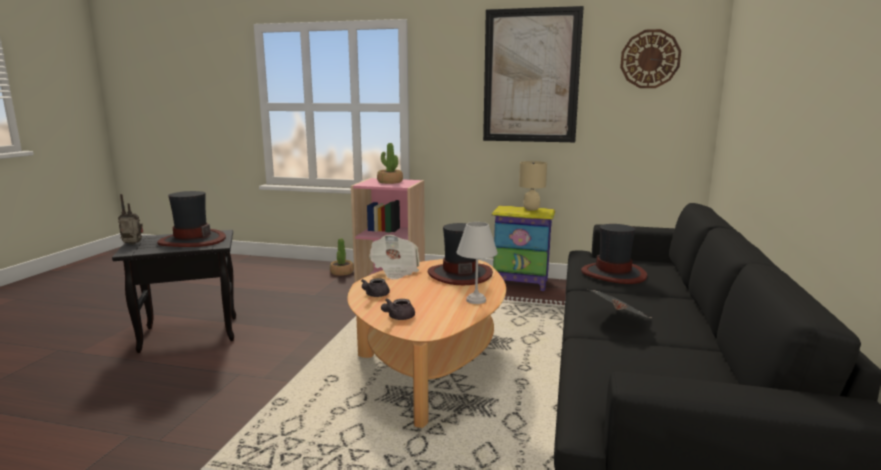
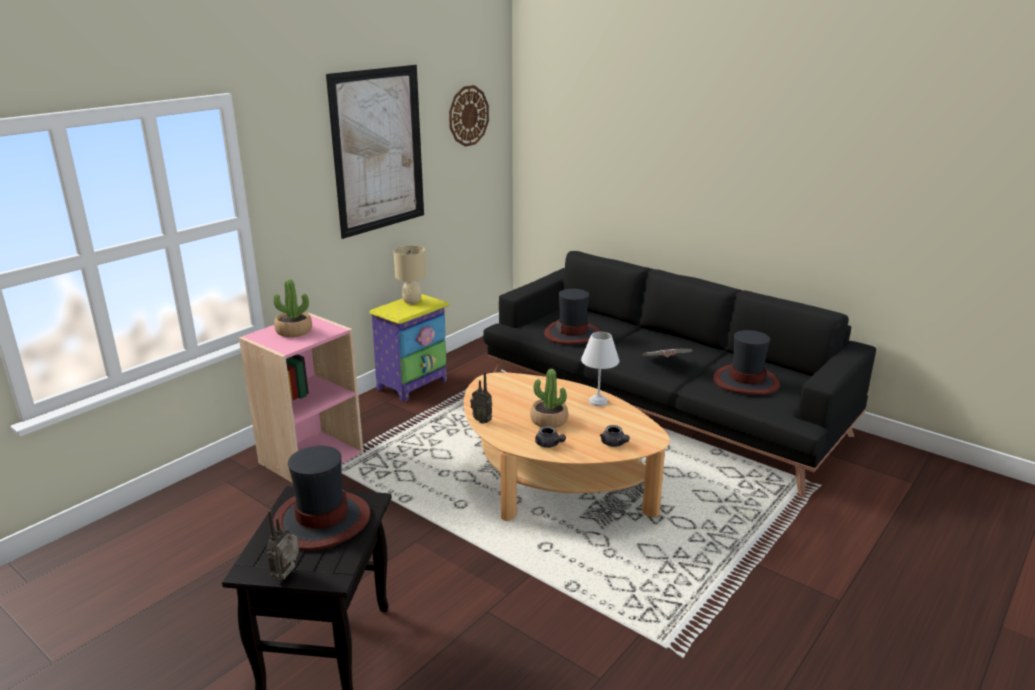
camera: 65 degrees left, 10 degrees up
potted plant [330,238,354,276] -> potted plant moved to [530,369,568,428]
newspaper [369,235,420,280] -> radio [470,372,492,424]
hat [428,223,493,285] -> hat moved to [713,330,780,395]

